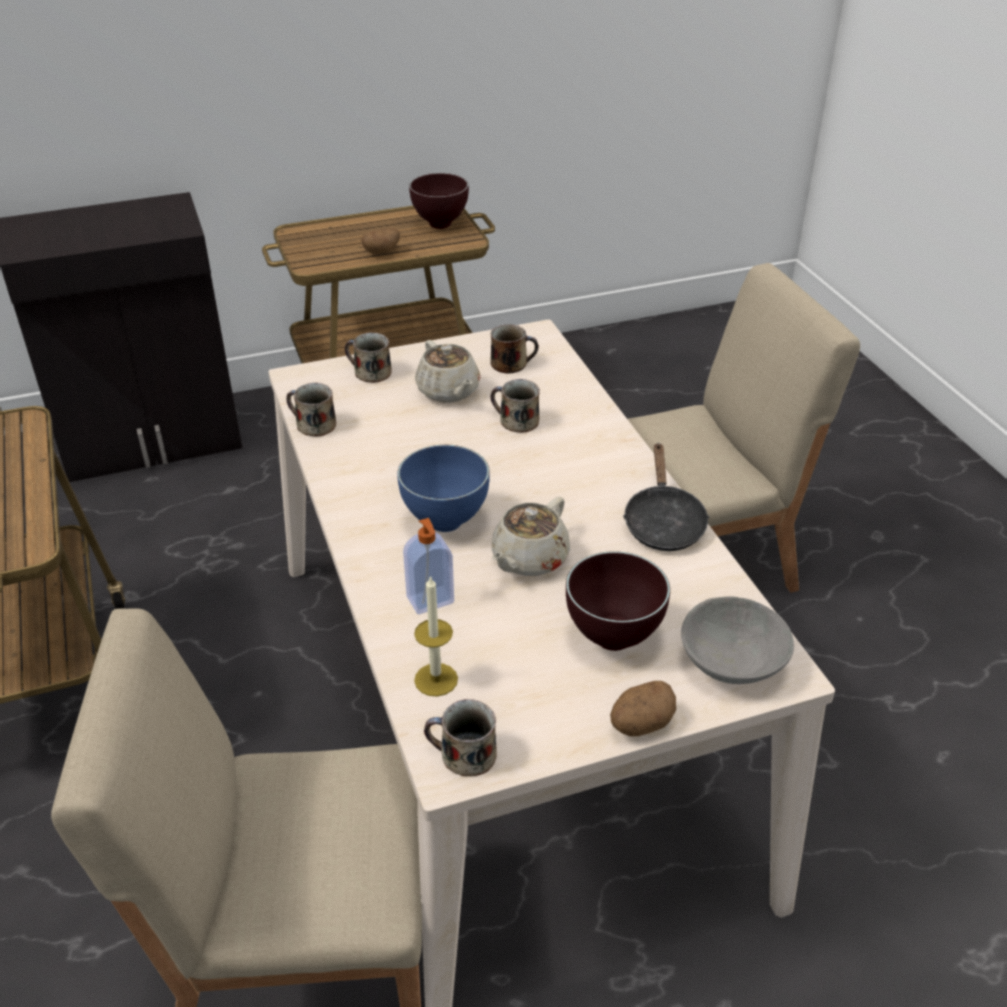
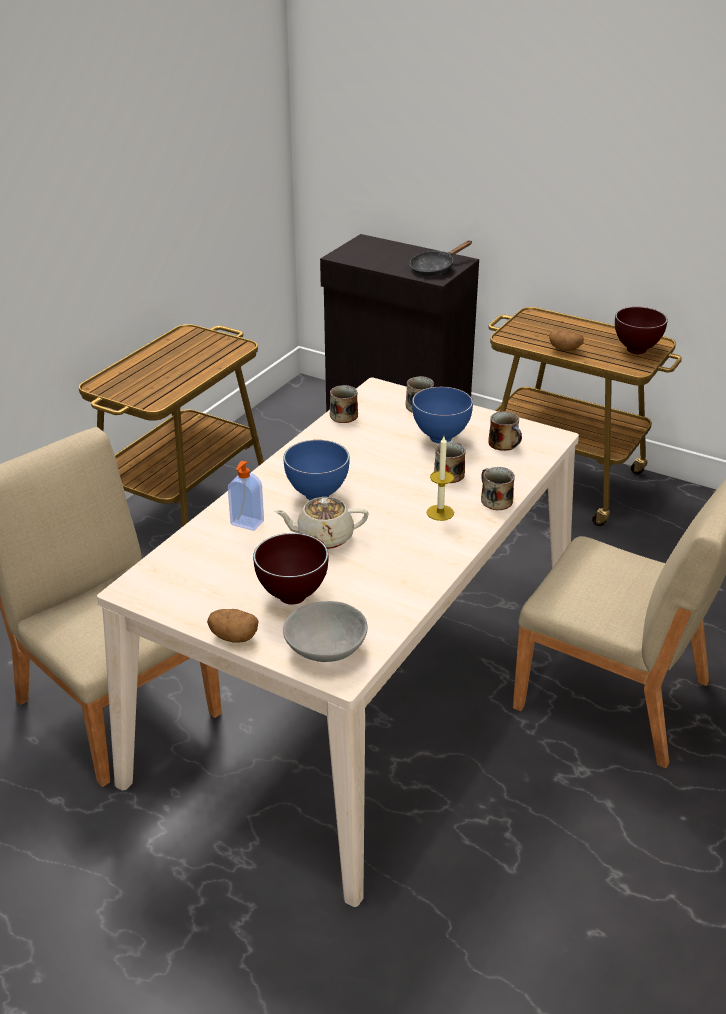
camera: 50 degrees right, 5 degrees down
candle [414,575,458,696] -> candle moved to [427,436,454,521]
beige teapot [415,340,480,403] -> blue bowl [412,387,473,444]
mug [424,699,497,776] -> mug moved to [481,467,515,510]
black frying pan [623,443,709,551] -> black frying pan moved to [410,241,472,276]

